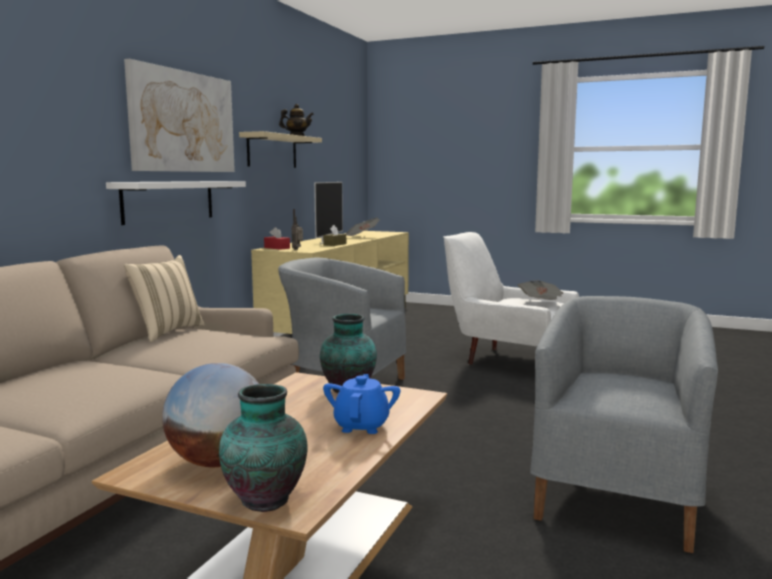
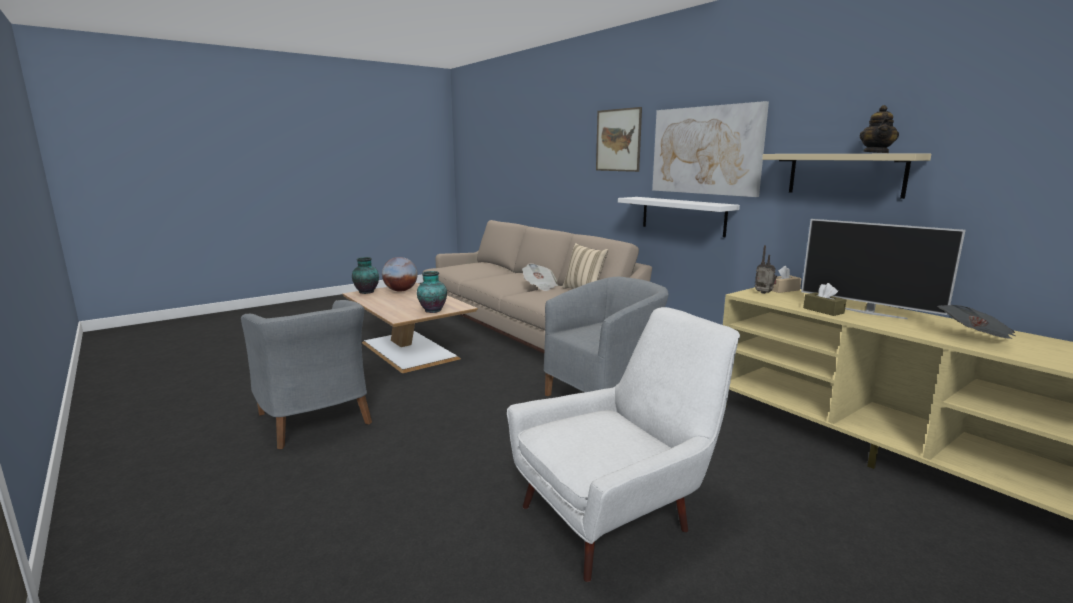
camera: 120 degrees right, 5 degrees up
red tissue box [264,227,290,250] -> beige tissue box [772,266,802,293]
blue teapot [323,374,400,434] -> none
newspaper [517,281,563,300] -> newspaper moved to [522,263,558,291]
none -> picture [596,107,642,172]

